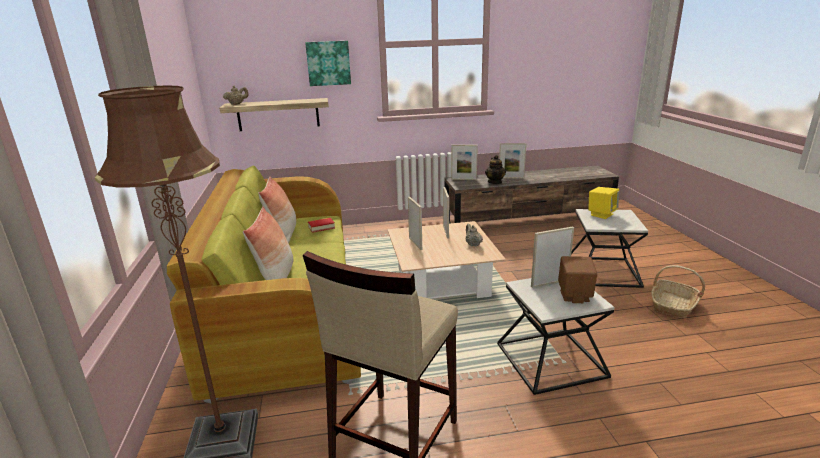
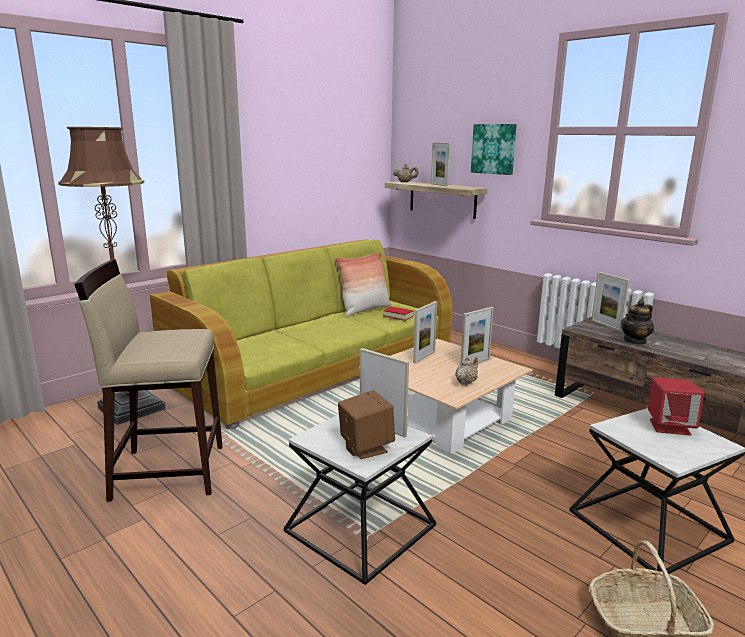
camera: 55 degrees right, 5 degrees down
pillow [243,207,294,280] -> none
picture frame [499,143,526,179] -> picture frame moved to [431,143,451,187]
yellow speaker [588,187,619,219] -> red speaker [648,377,704,436]

